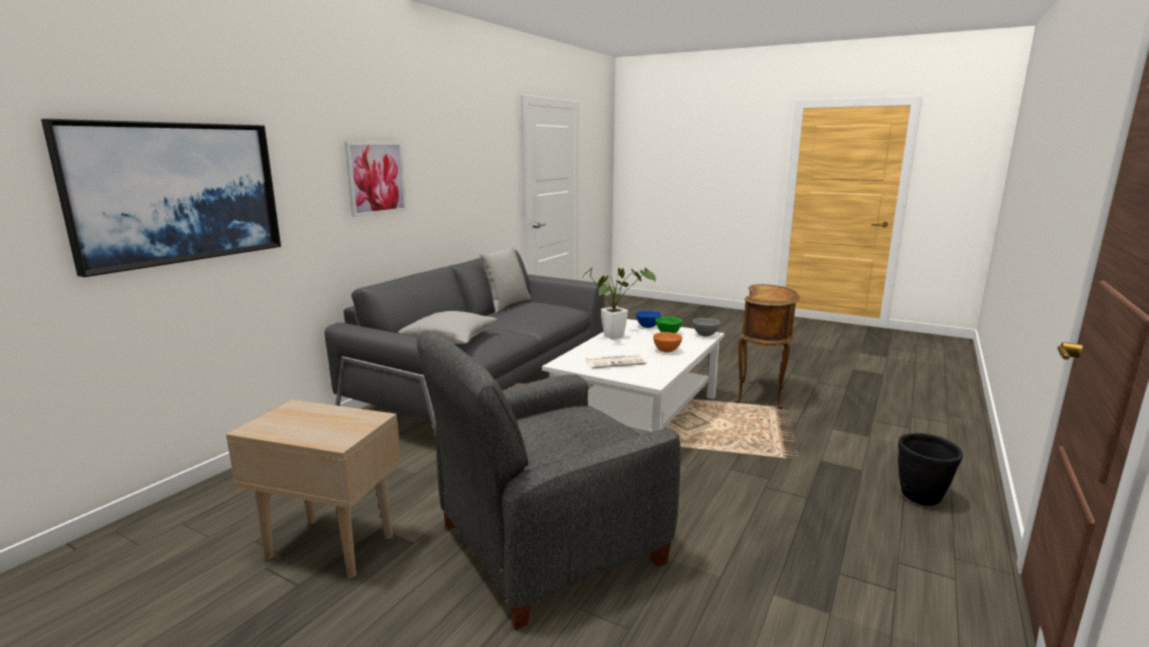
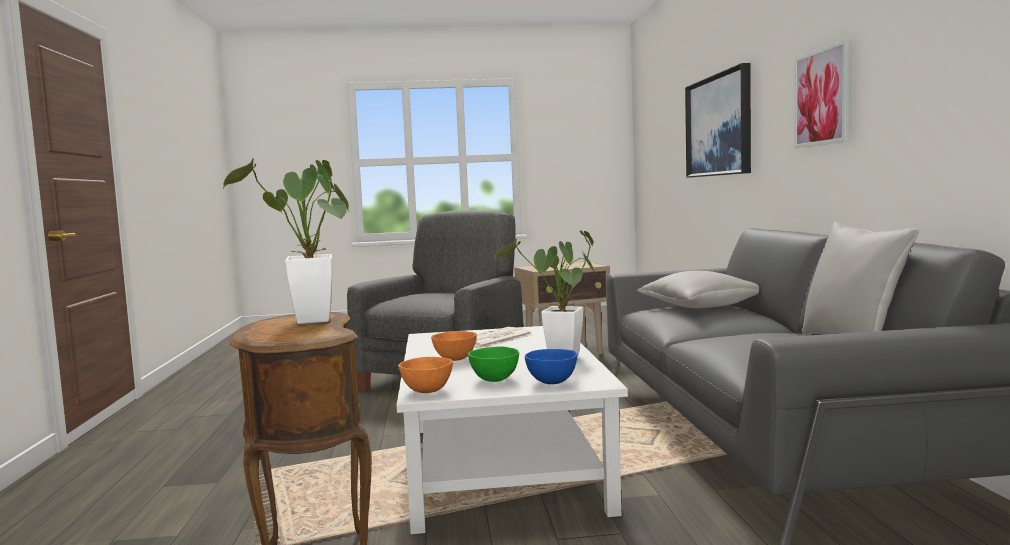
camera: 145 degrees right, 10 degrees down
grey bowl [693,318,720,337] -> orange bowl [398,357,453,393]
black planter [898,433,963,506] -> none
none -> potted plant [222,158,349,324]

